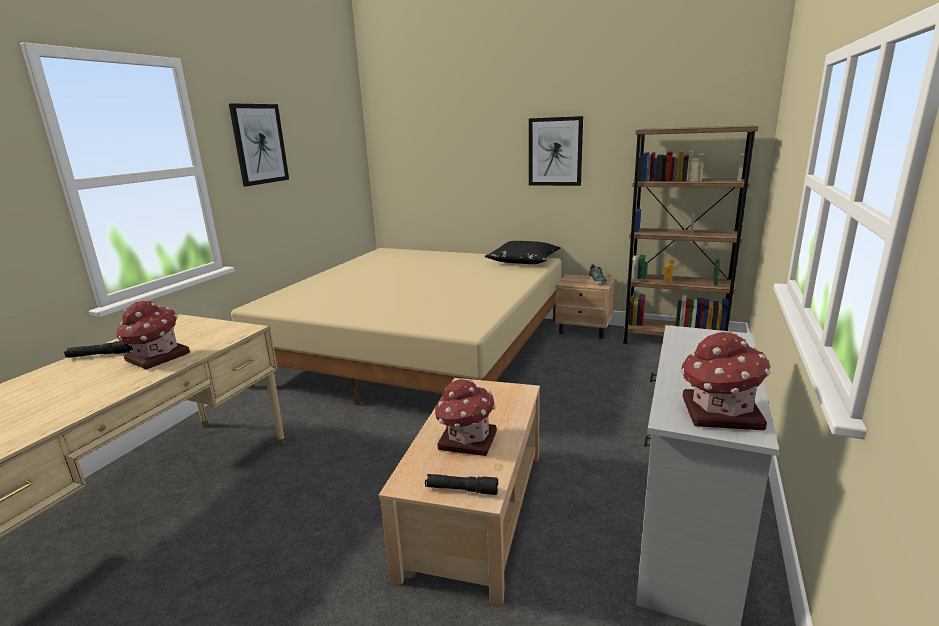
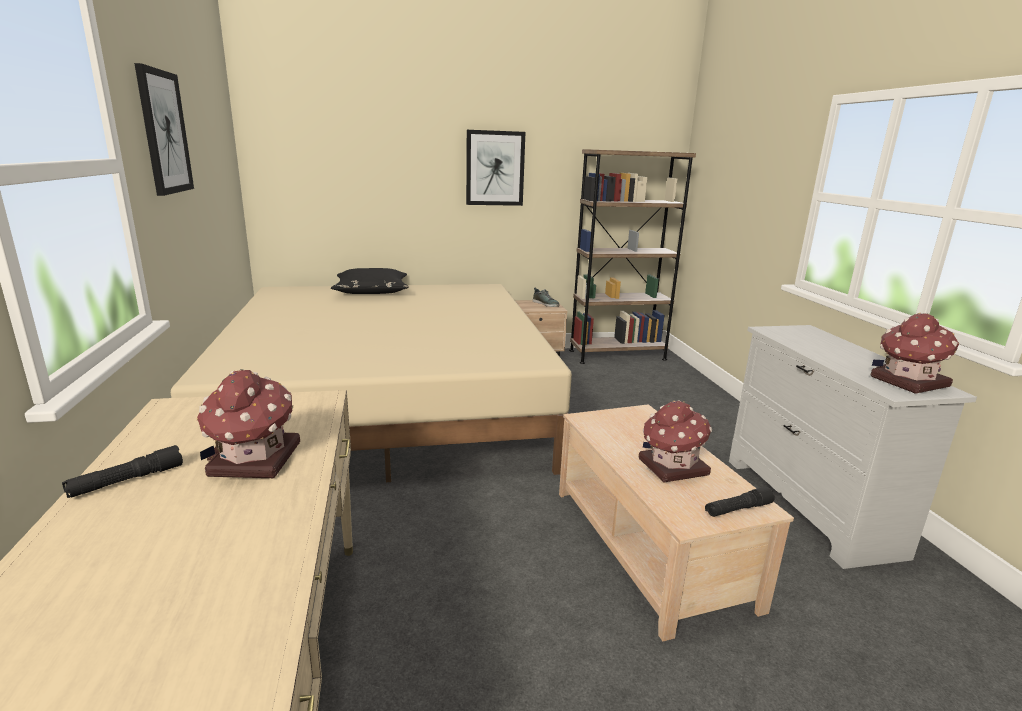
camera: 35 degrees left, 0 degrees up
black pillow [485,241,561,264] -> black pillow moved to [331,268,409,294]

